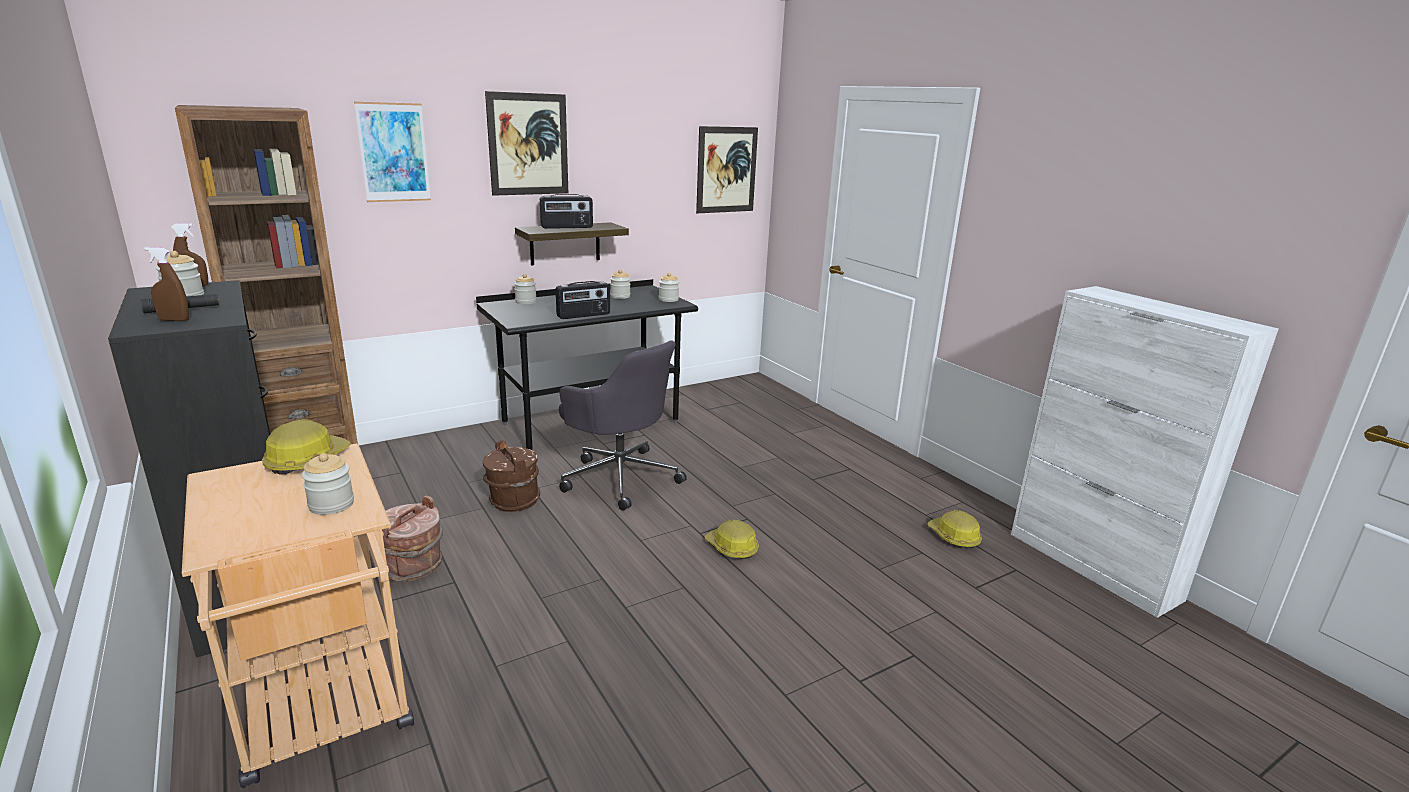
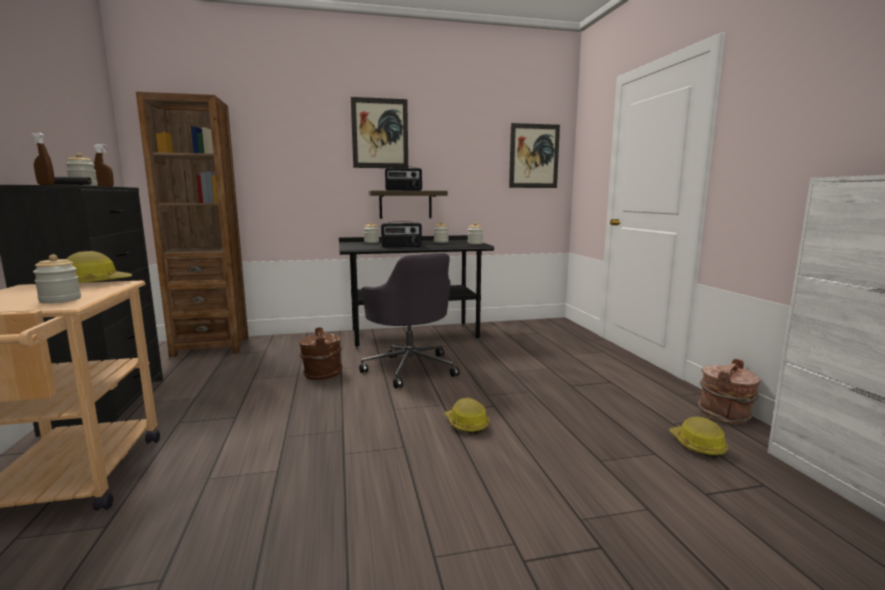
camera: 20 degrees right, 10 degrees down
picture [354,102,431,202] -> none
brown bucket [382,495,443,581] -> brown bucket moved to [698,358,761,424]

